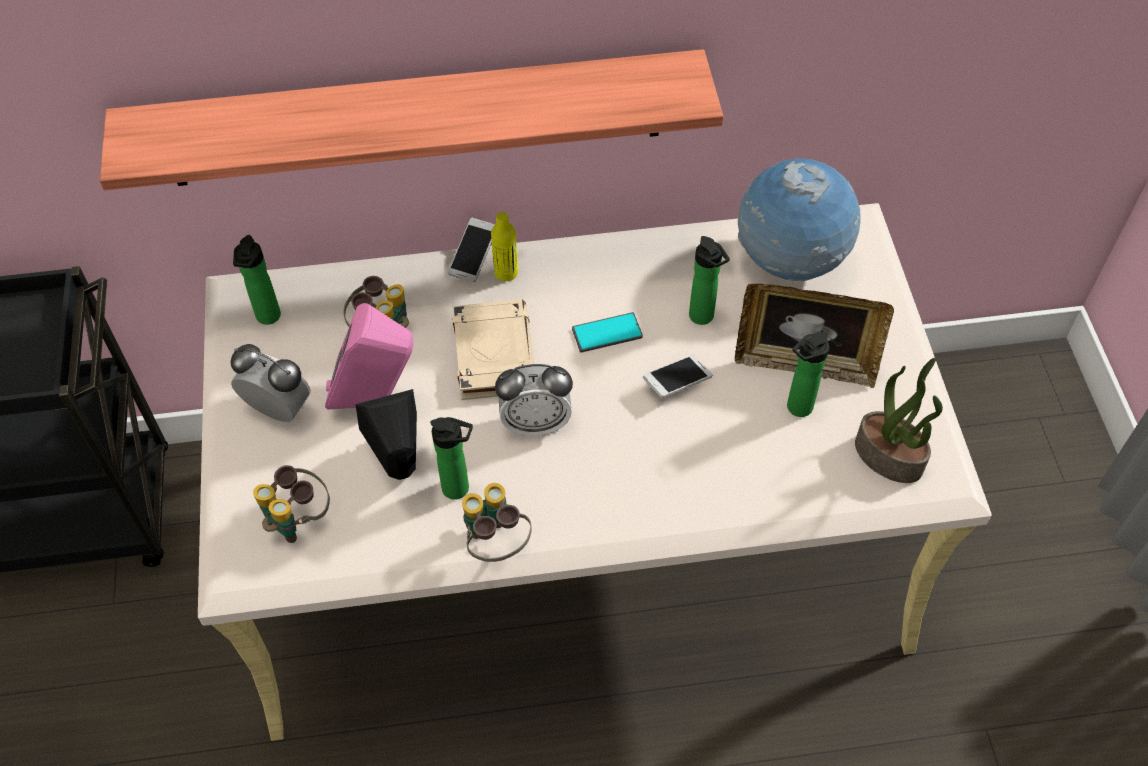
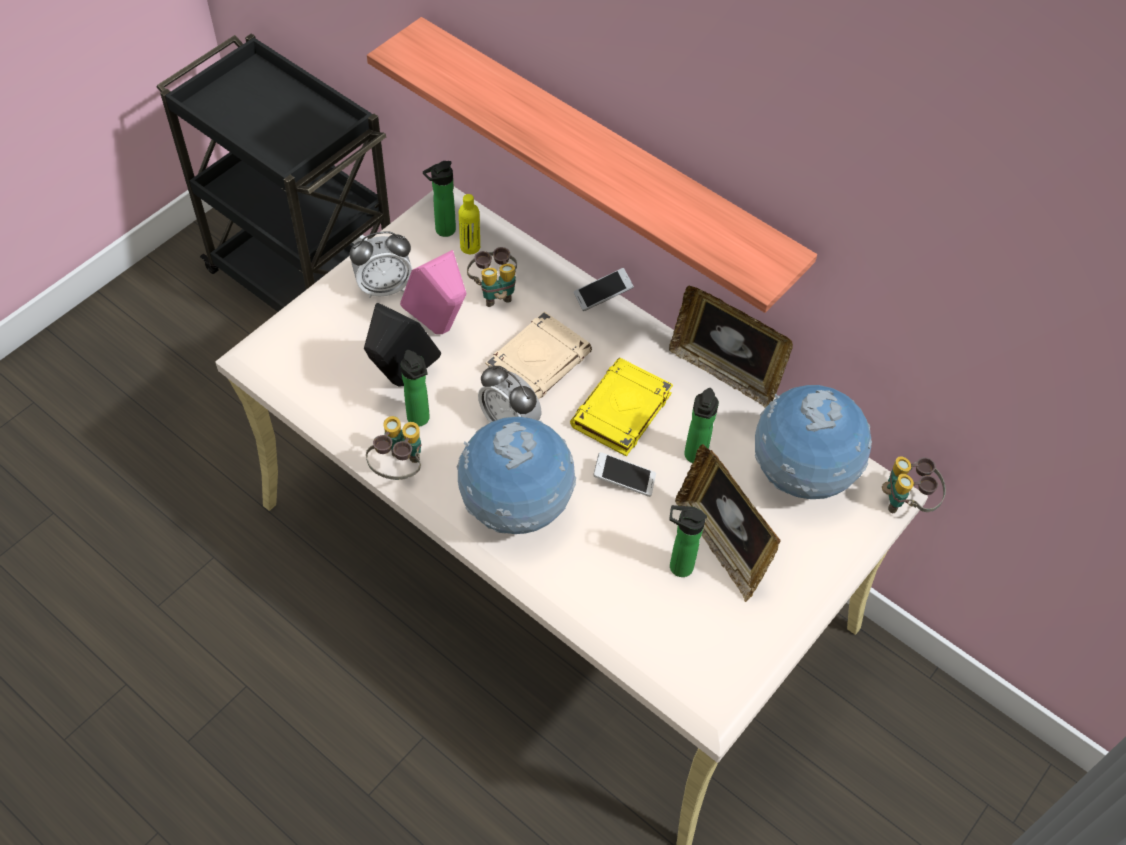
camera: 45 degrees right, 0 degrees up
alarm clock [231,344,311,422] -> alarm clock turned 90 degrees clockwise [350,231,412,298]
binoculars [253,465,330,543] -> binoculars moved to [882,456,946,513]
yellow bottle [491,212,518,281] -> yellow bottle moved to [459,194,480,254]
phone [572,312,643,353] -> yellow book [570,358,673,457]
potted plant [855,358,943,483] -> none
none -> globe [457,417,576,534]
none -> picture frame [669,286,793,407]

